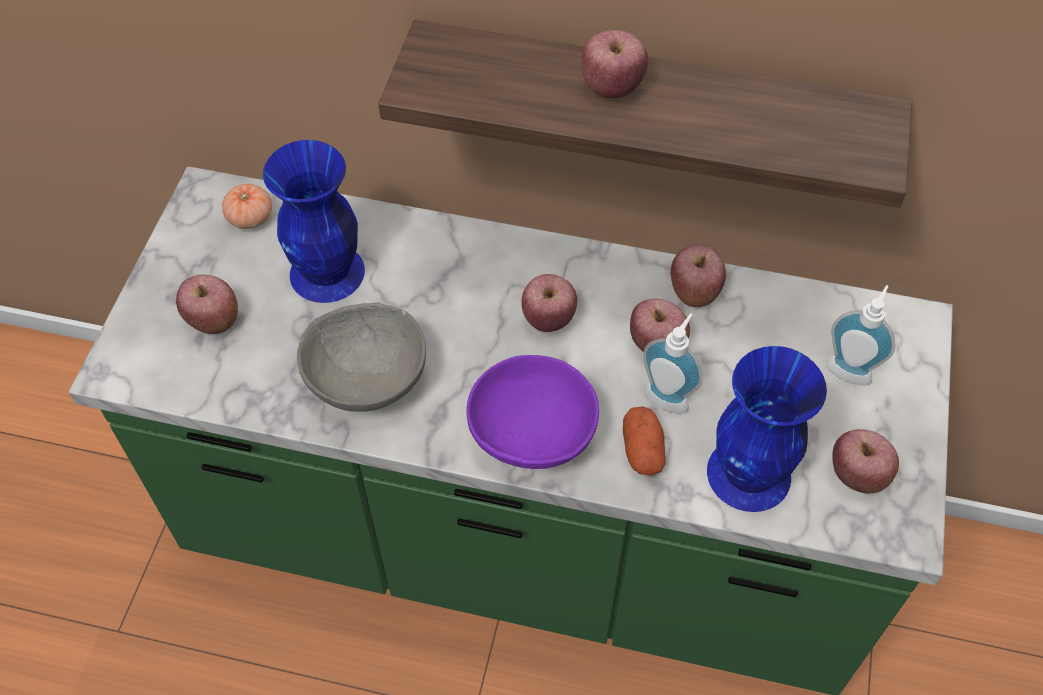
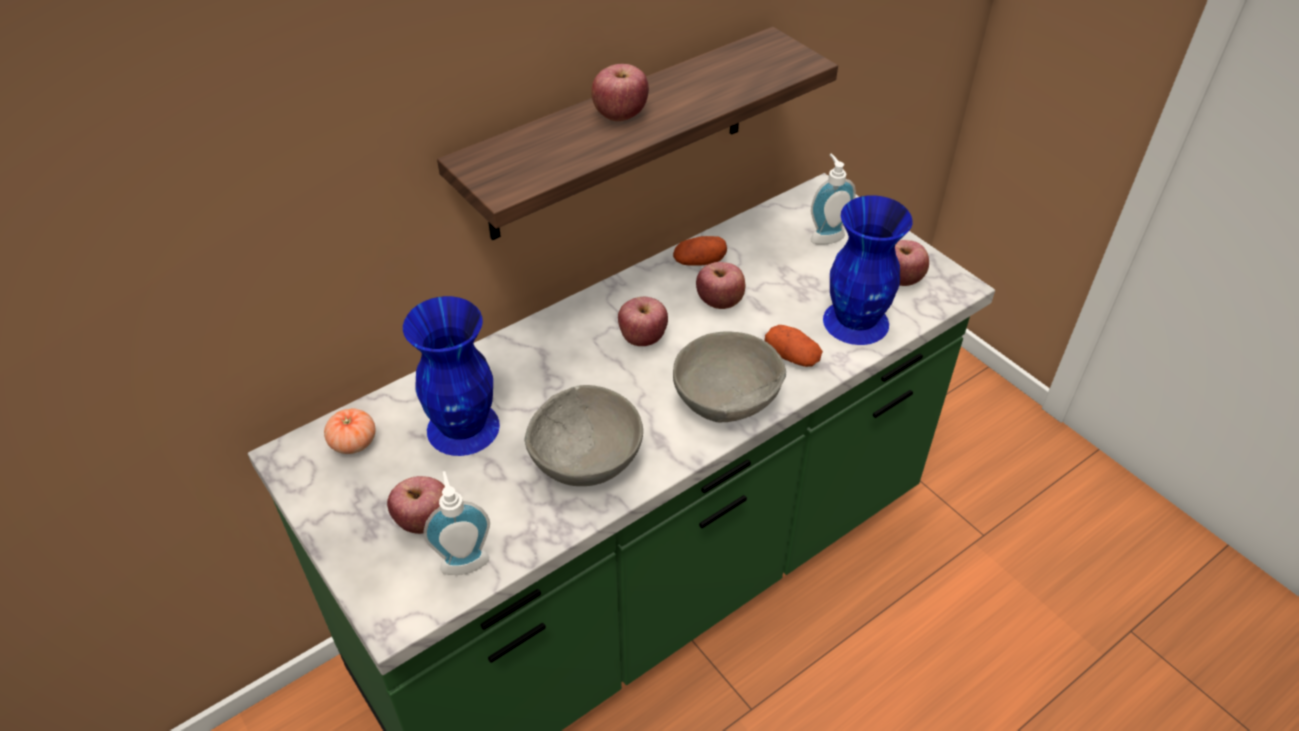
camera: 50 degrees left, 10 degrees down
purple bowl [466,355,599,469] -> grey bowl [673,331,786,422]
soap dispenser [643,313,702,414] -> soap dispenser moved to [423,471,490,575]
apple [671,244,726,307] -> potato [673,236,727,266]

